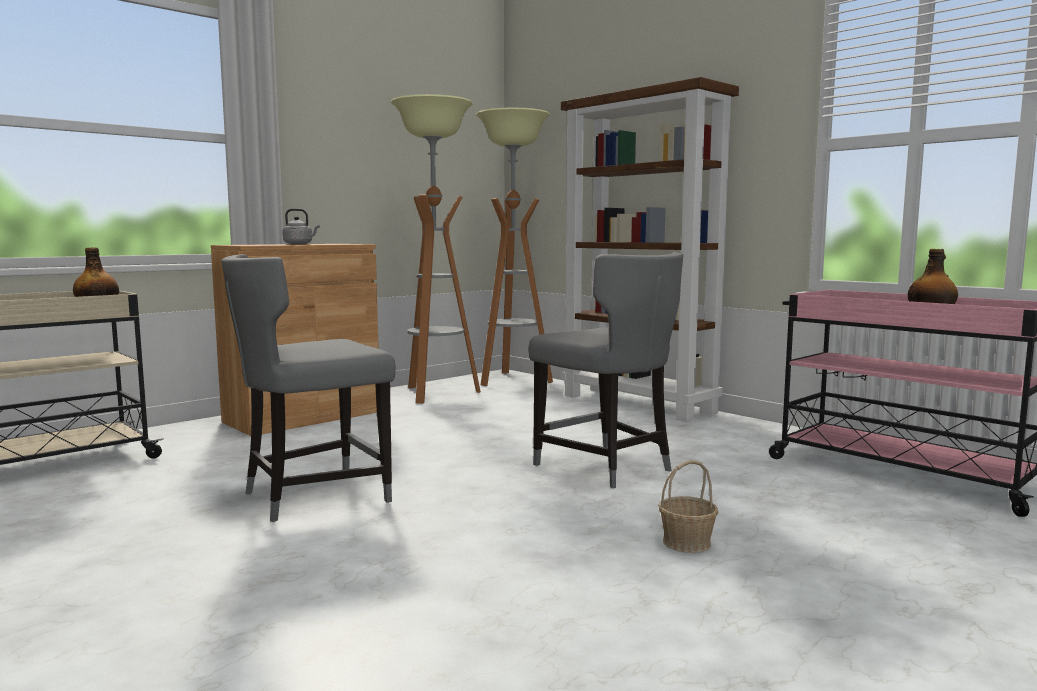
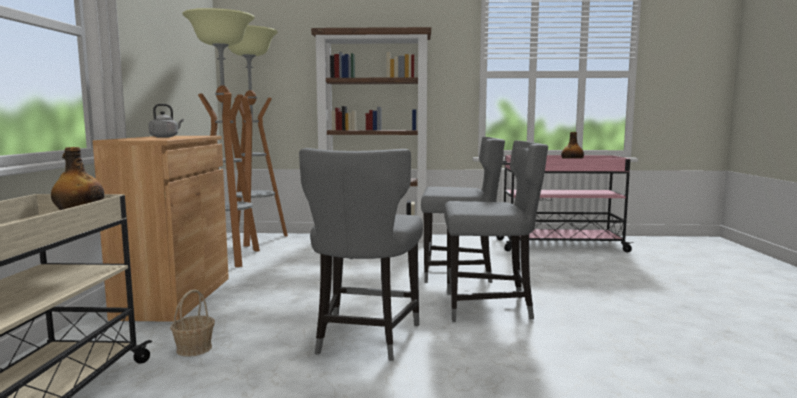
camera: 45 degrees left, 0 degrees up
basket [658,460,719,553] -> basket moved to [170,289,215,357]
none -> grey chair [444,140,548,322]

